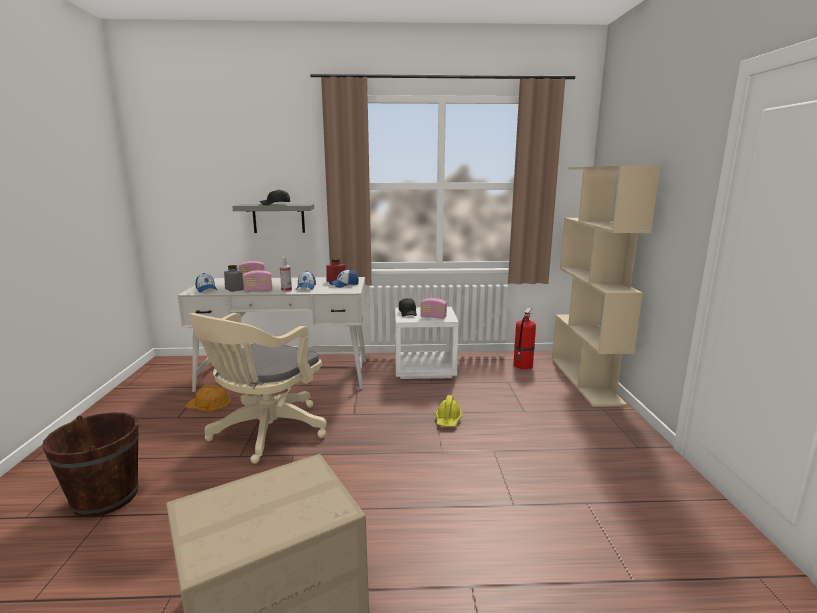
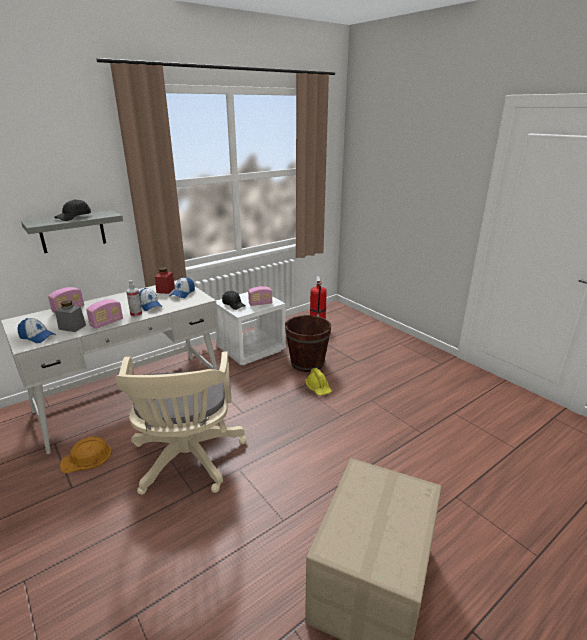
camera: 35 degrees left, 10 degrees up
brown bucket [42,412,139,517] -> brown bucket moved to [285,315,331,372]
beige bookcase [552,166,660,407] -> none

